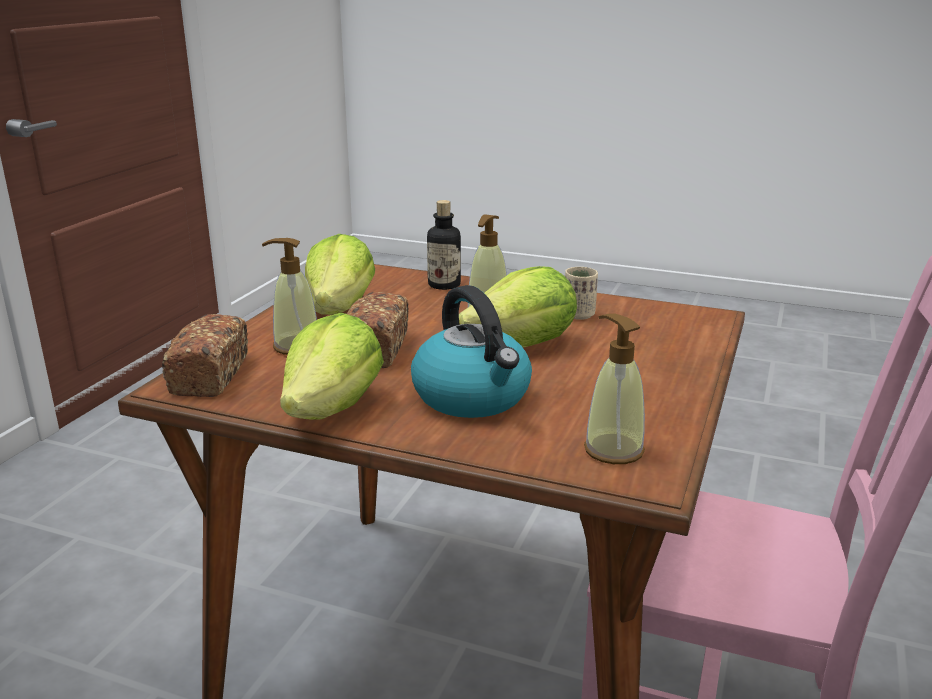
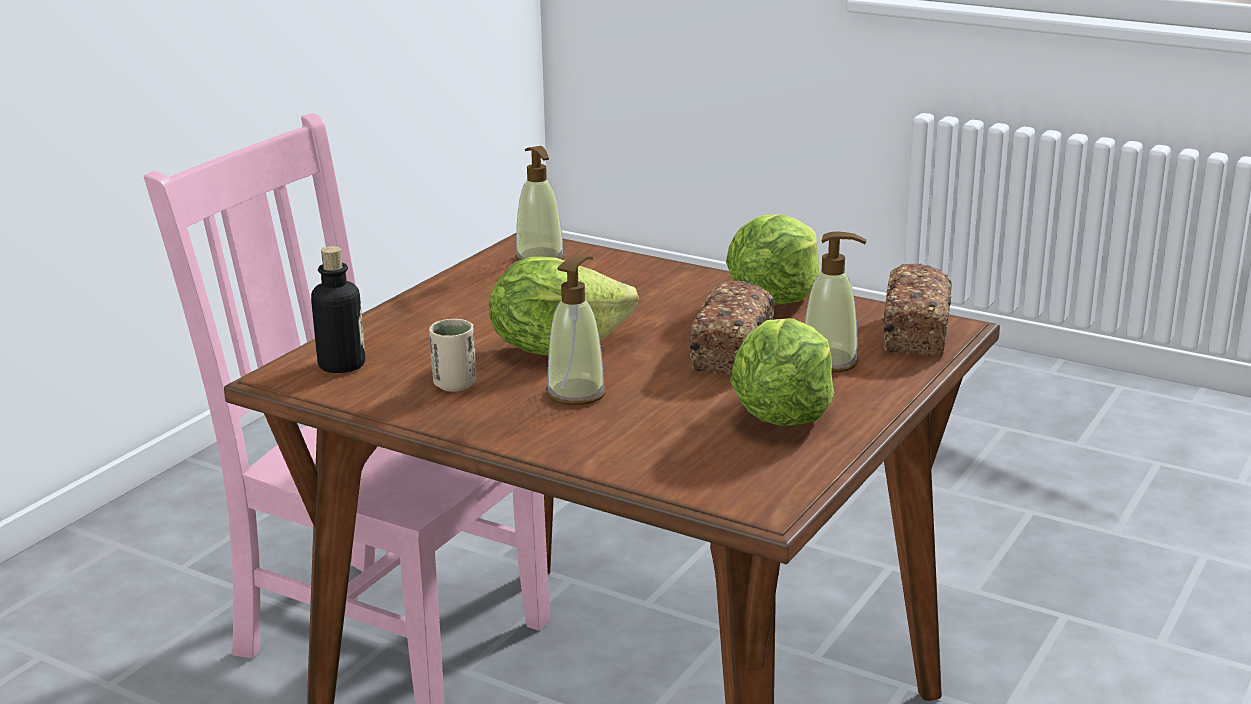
camera: 170 degrees left, 0 degrees up
kettle [411,285,532,418] -> none
bottle [427,200,461,290] -> bottle moved to [311,246,365,373]

